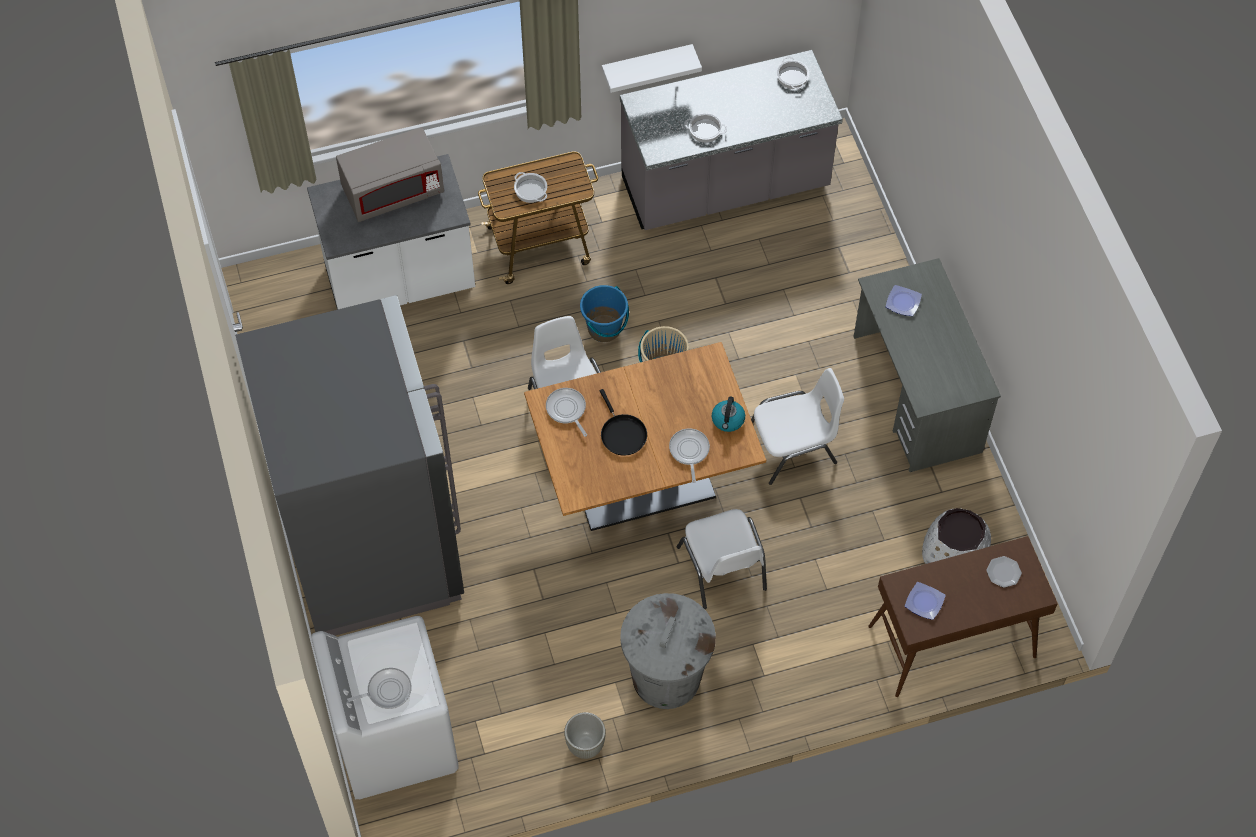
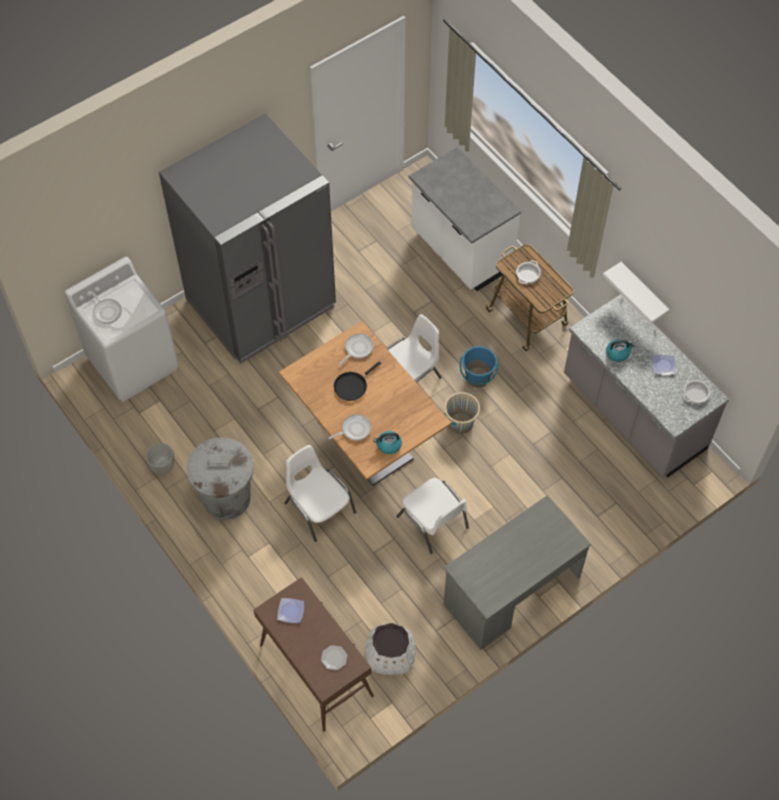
camera: 70 degrees right, 0 degrees up
grey microwave [336,127,444,222] -> none
white chair [677,509,767,609] -> white chair turned 90 degrees clockwise [285,445,356,542]
cooking pot [685,113,727,143] -> kettle [606,340,635,362]
plate [886,285,922,316] -> plate moved to [652,355,676,375]

